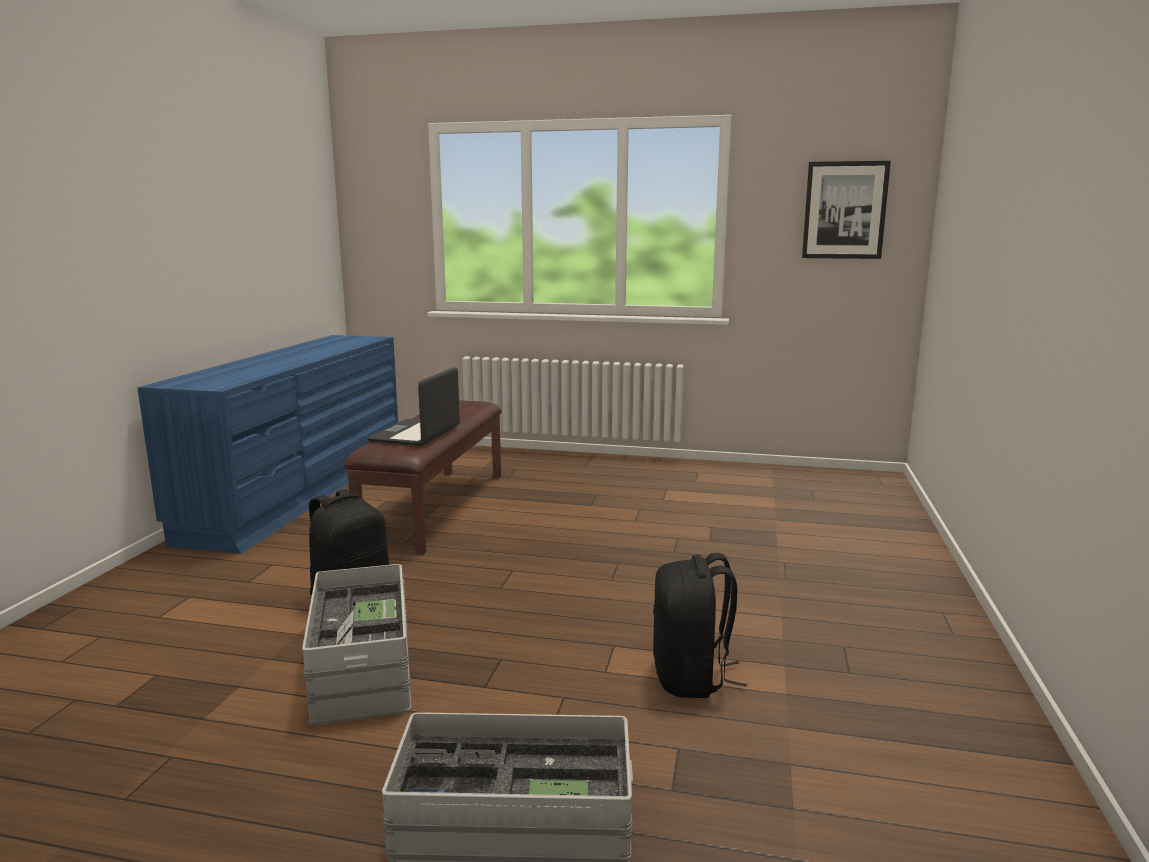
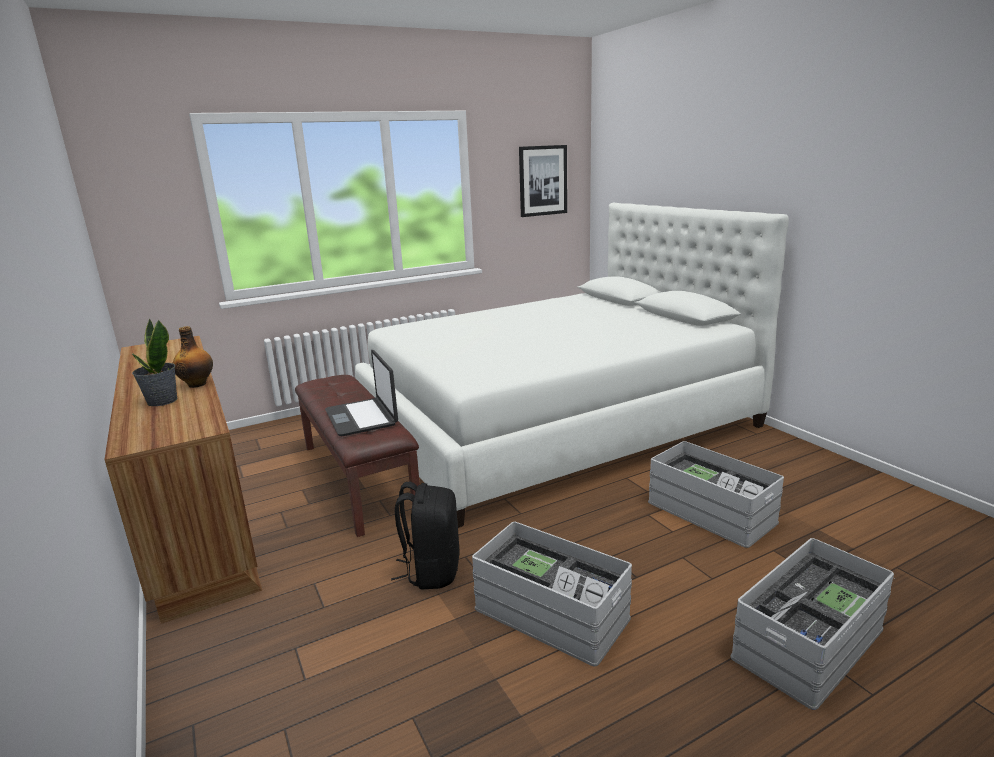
camera: 40 degrees left, 5 degrees up
blue dresser [137,335,398,554] -> brown dresser [104,336,262,624]
black backpack [653,553,747,698] -> grey storage box [648,441,784,548]
none -> potted plant [132,318,178,406]
none -> bottle [173,326,213,388]
none -> white bed [355,203,789,528]

